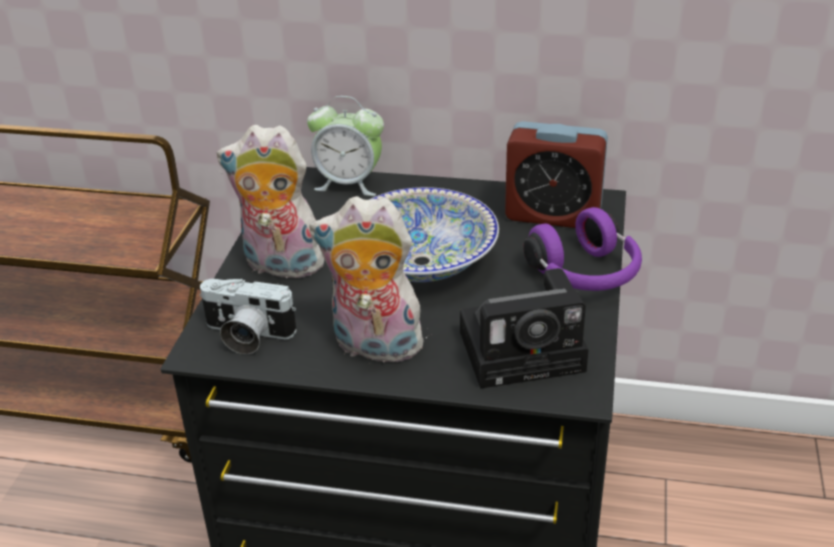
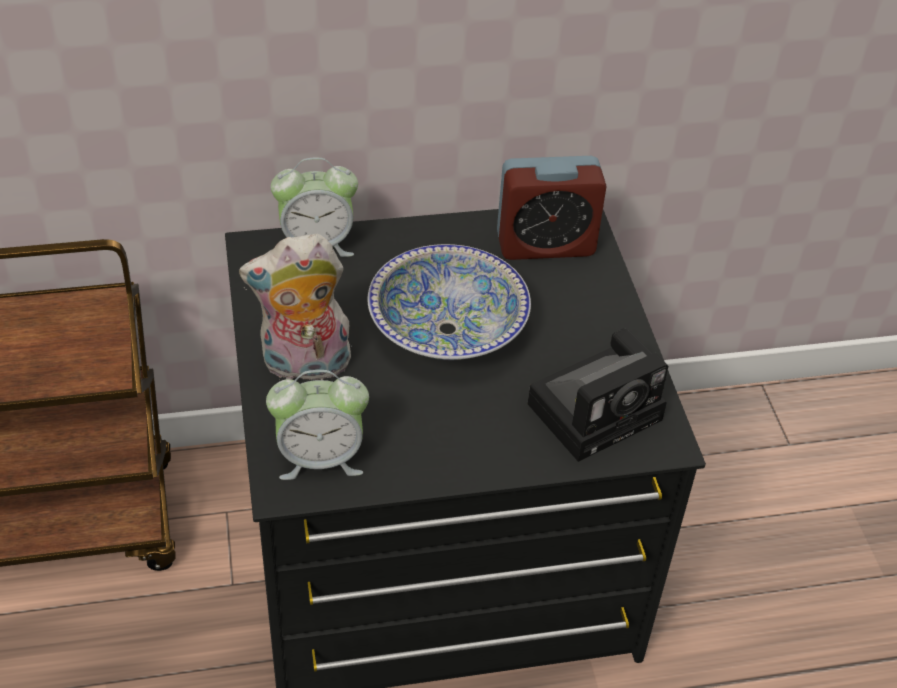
camera: 25 degrees left, 10 degrees up
camera [200,279,297,354] -> alarm clock [266,370,369,480]
plush toy [309,196,432,368] -> none
purple headphones [523,207,642,291] -> none

